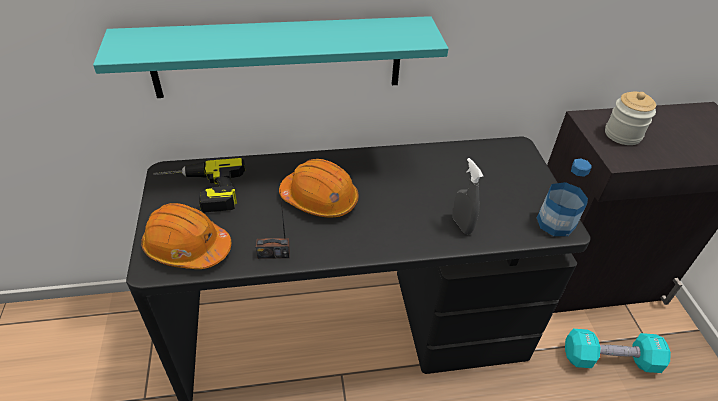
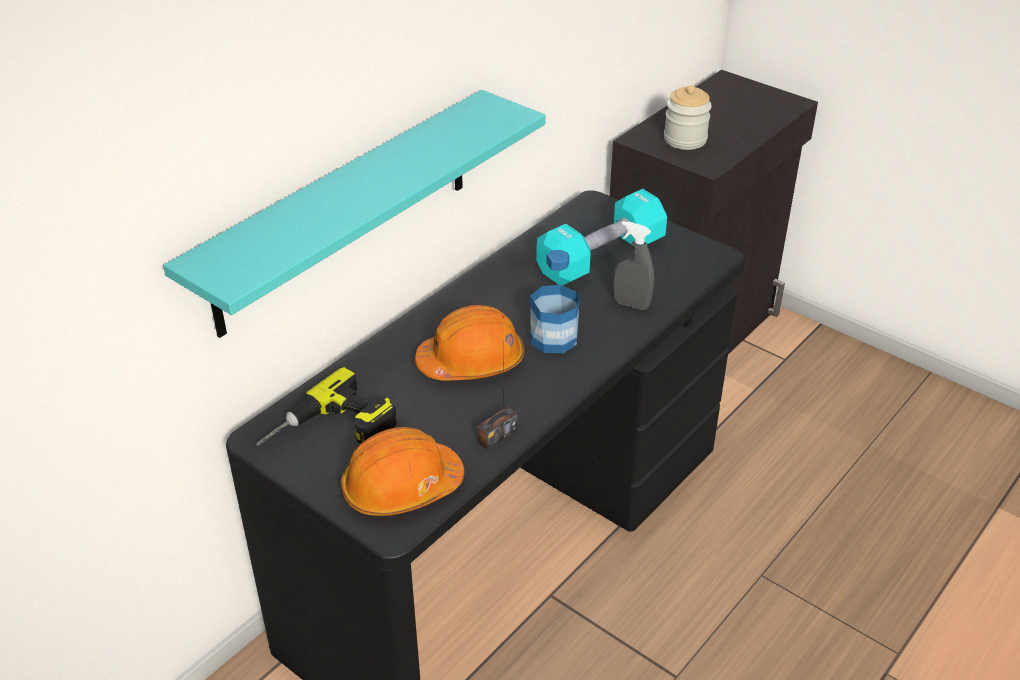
camera: 40 degrees left, 5 degrees down
bottle [537,159,592,236] -> bottle moved to [530,250,580,353]
turquoise dumbbell [565,329,671,373] -> turquoise dumbbell moved to [536,189,667,286]

